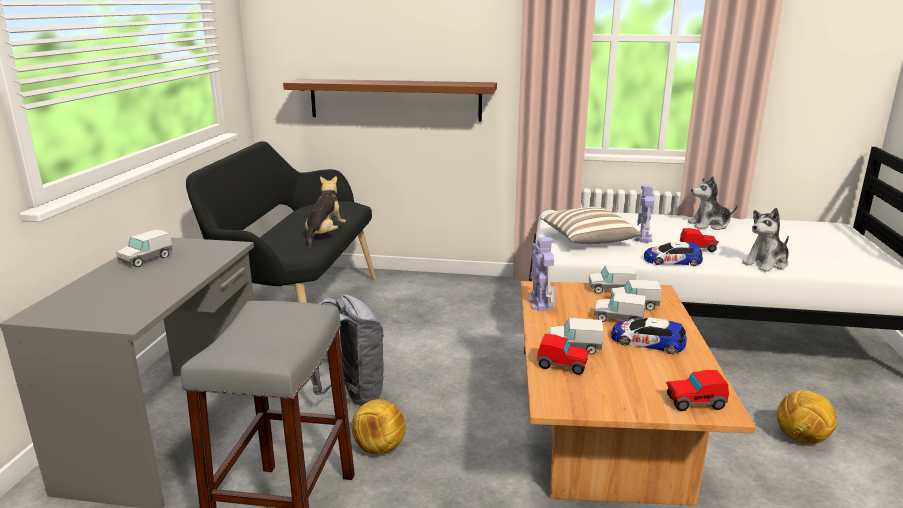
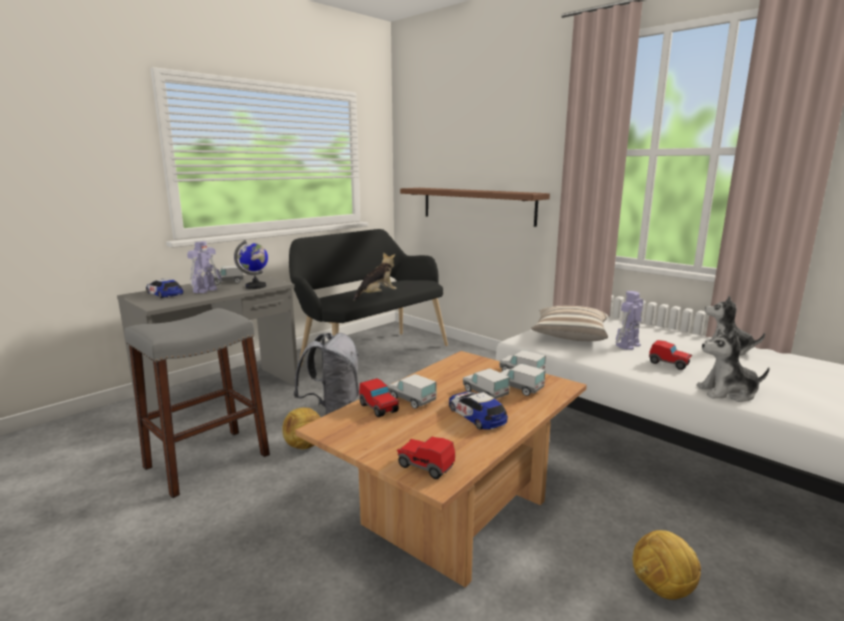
camera: 35 degrees right, 5 degrees down
toy robot [527,237,555,311] -> toy robot moved to [187,241,222,293]
toy car [644,242,703,266] -> toy car moved to [146,278,183,298]
none -> globe [234,240,268,289]

